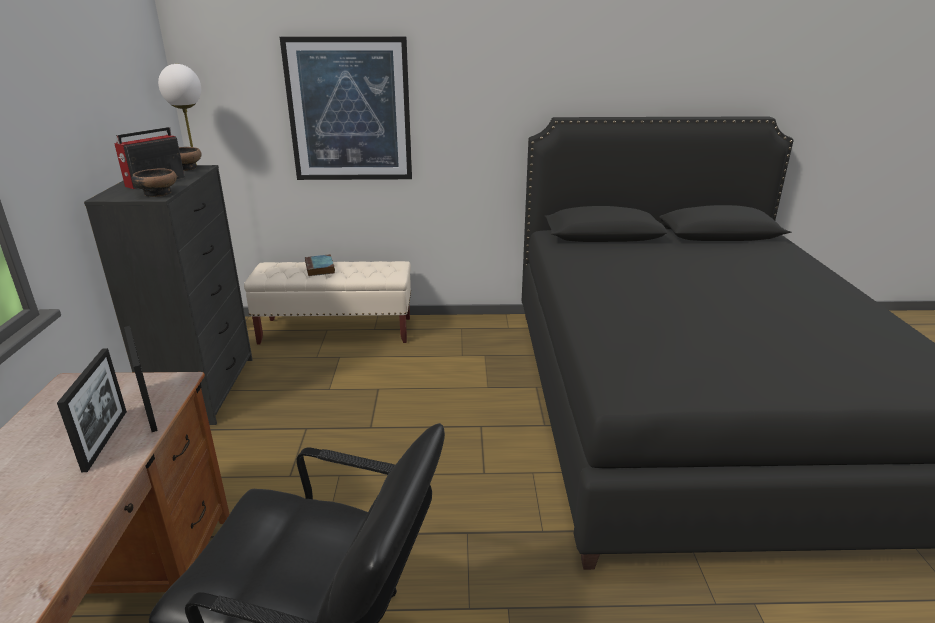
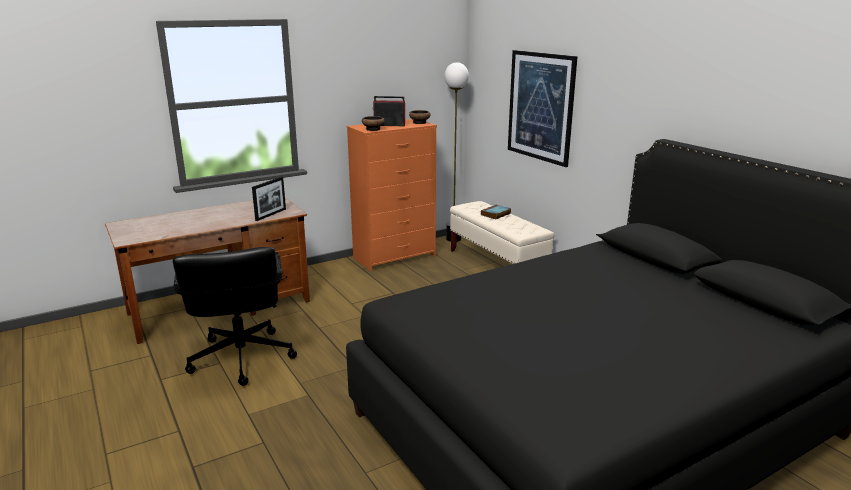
camera: 60 degrees right, 5 degrees down
picture frame [57,348,127,473] -> none
black dresser [84,165,253,425] -> orange dresser [347,119,437,271]

